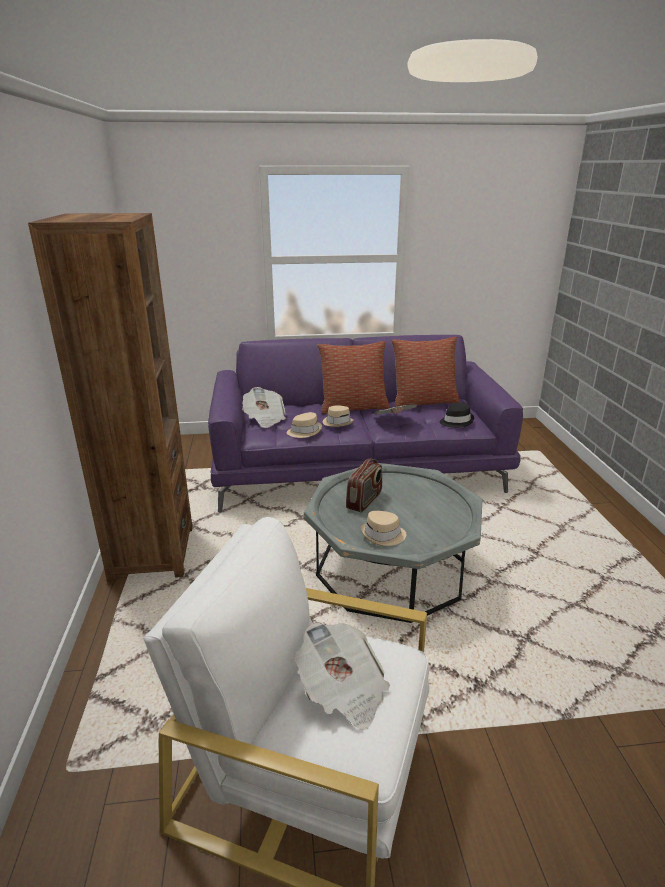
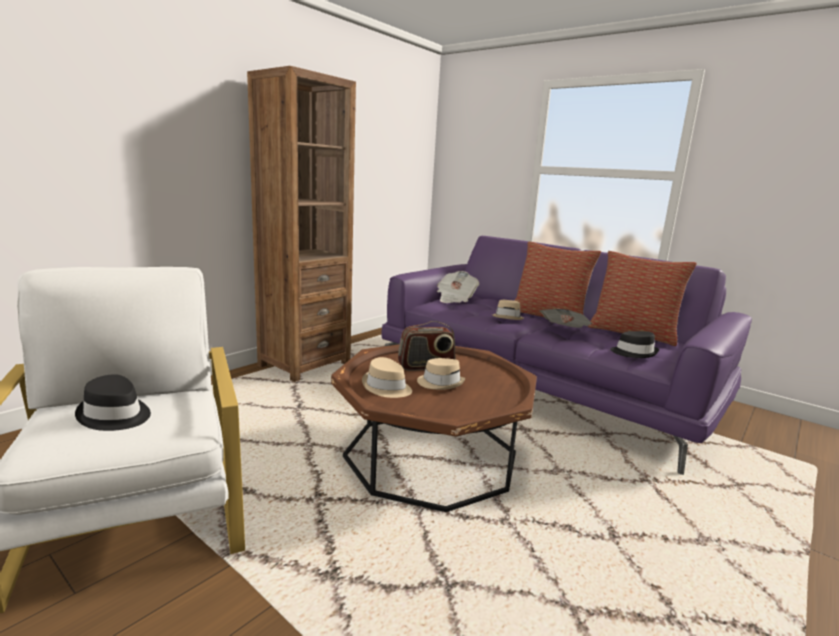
camera: 45 degrees right, 10 degrees down
beige hat [287,412,322,438] -> beige hat moved to [417,358,465,390]
newspaper [295,622,390,730] -> black hat [75,374,151,431]
grey coffee table [304,463,482,623] -> brown coffee table [331,345,537,512]

